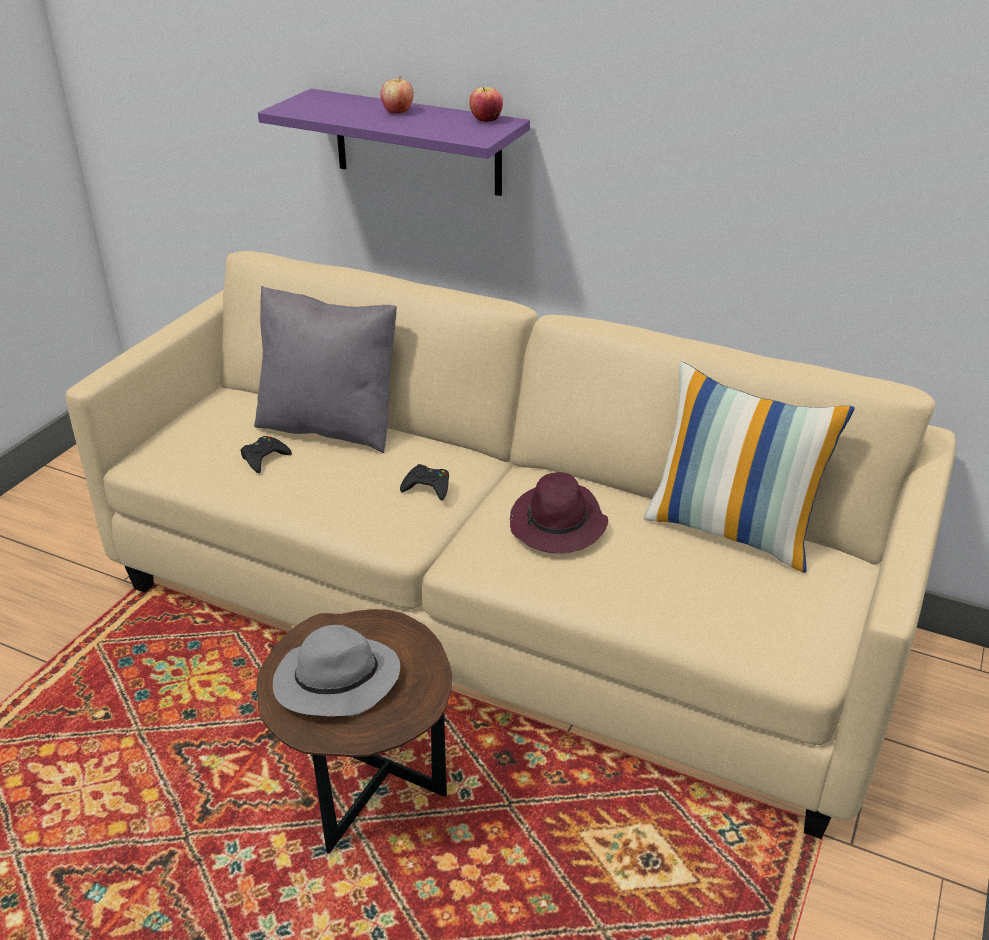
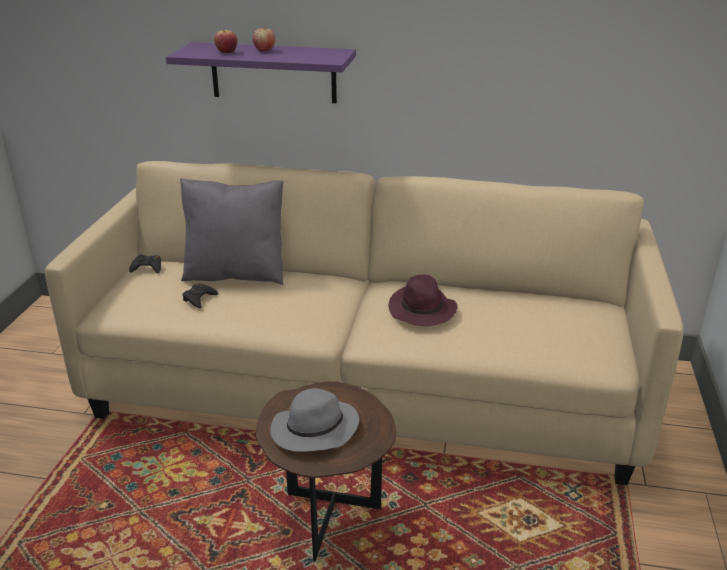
camera: 15 degrees left, 5 degrees down
black game controller [400,464,449,500] -> black game controller moved to [129,254,161,274]
apple [469,87,503,122] -> apple moved to [214,29,237,53]
pillow [644,362,855,573] -> none

